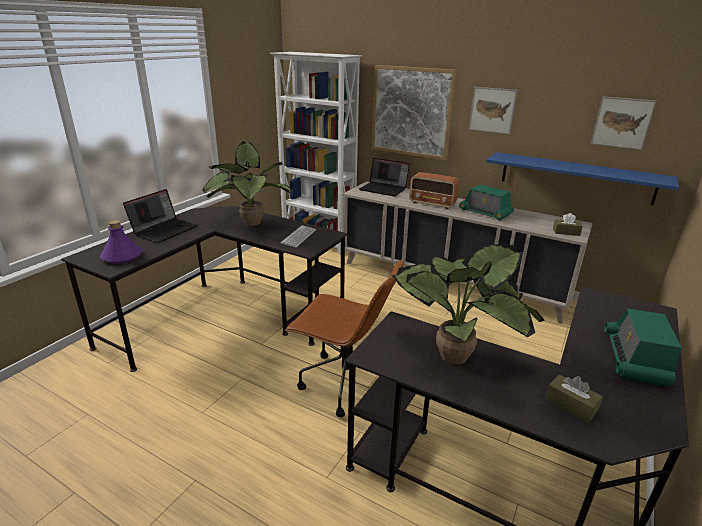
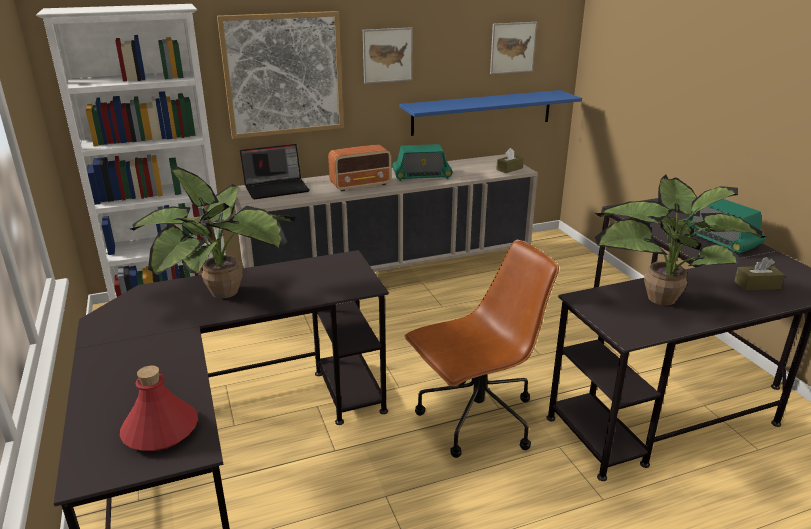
camera: 50 degrees left, 0 degrees up
purple bottle [100,220,142,264] -> red bottle [120,365,198,451]
laptop [123,189,198,243] -> none
keyboard [281,225,316,248] -> none

